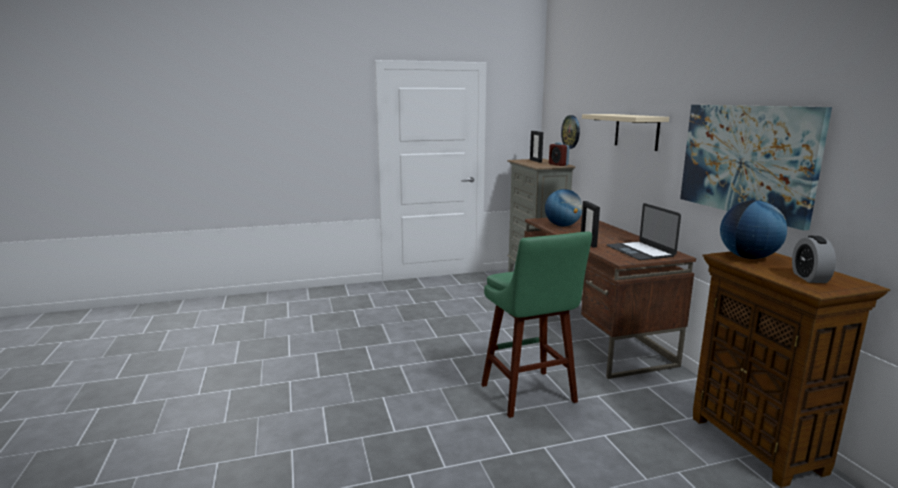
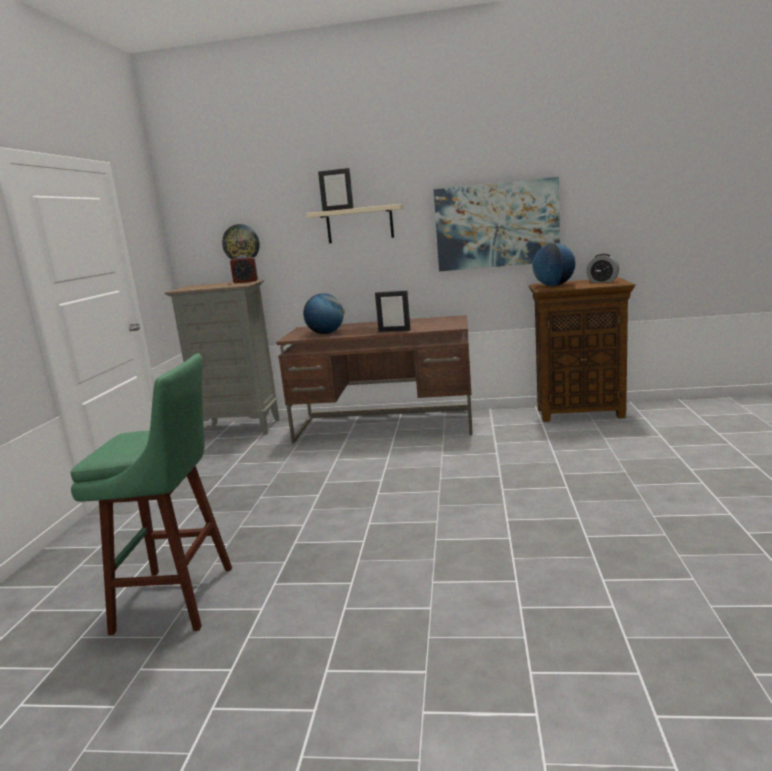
camera: 65 degrees left, 0 degrees up
green stool [481,231,592,418] -> green stool moved to [70,353,232,635]
picture frame [530,131,543,163] -> picture frame moved to [318,168,353,211]
laptop [607,203,681,260] -> none

